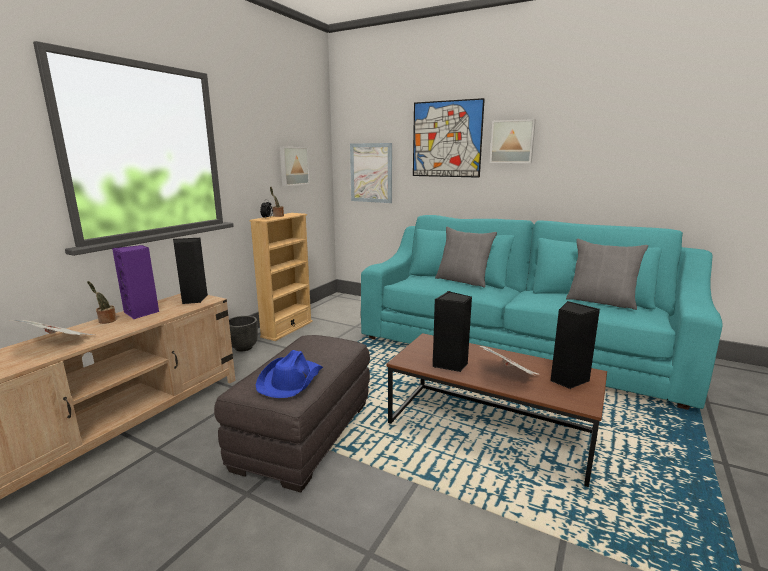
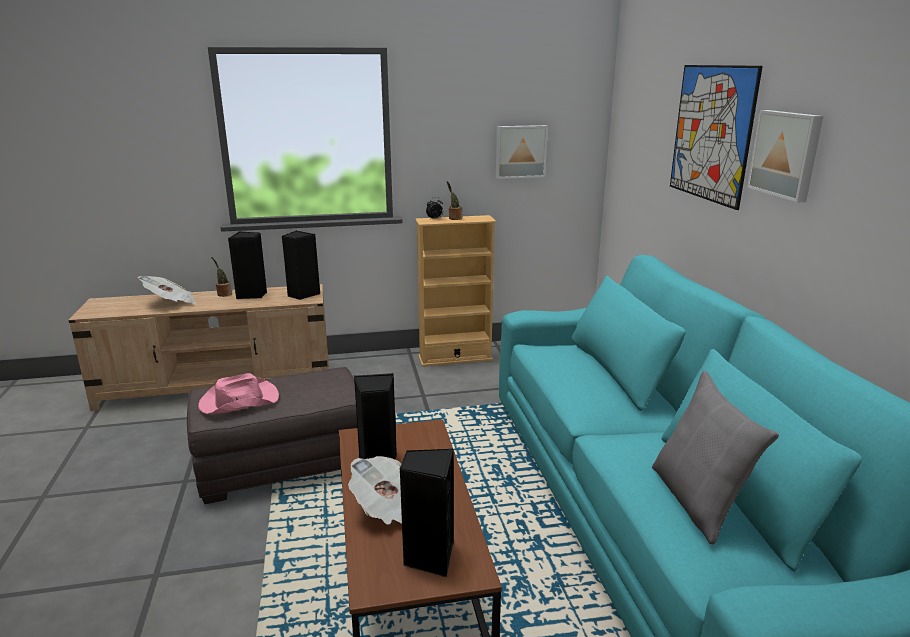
camera: 50 degrees right, 5 degrees up
purple speaker [112,245,159,319] -> black speaker [228,231,267,299]
black planter [229,316,258,352] -> none
blue hat [256,350,323,398] -> pink hat [198,373,279,414]
picture [350,143,392,203] -> none
grey pillow [435,227,497,288] -> none

